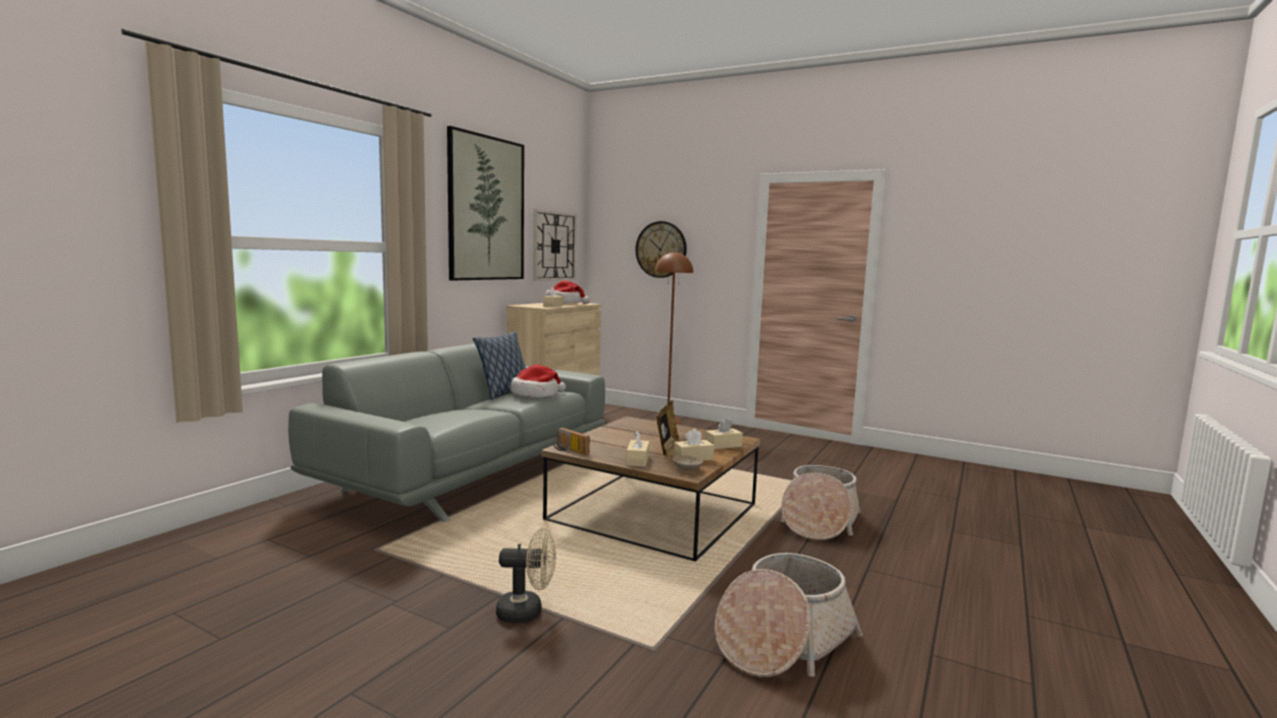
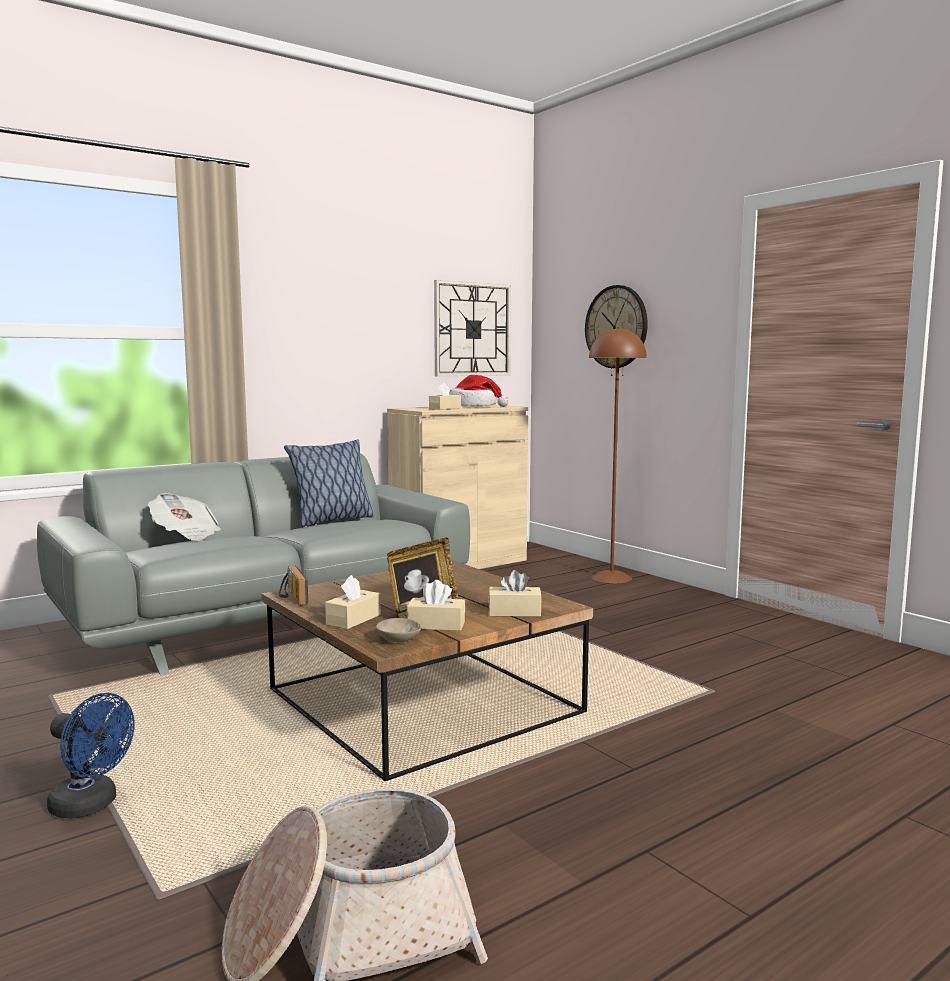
camera: 25 degrees right, 0 degrees up
picture [447,126,524,281] -> none
beige fan [496,528,556,623] -> blue fan [47,693,135,819]
hat [511,365,566,397] -> none
basket [780,465,861,540] -> none
none -> newspaper [148,493,221,541]

